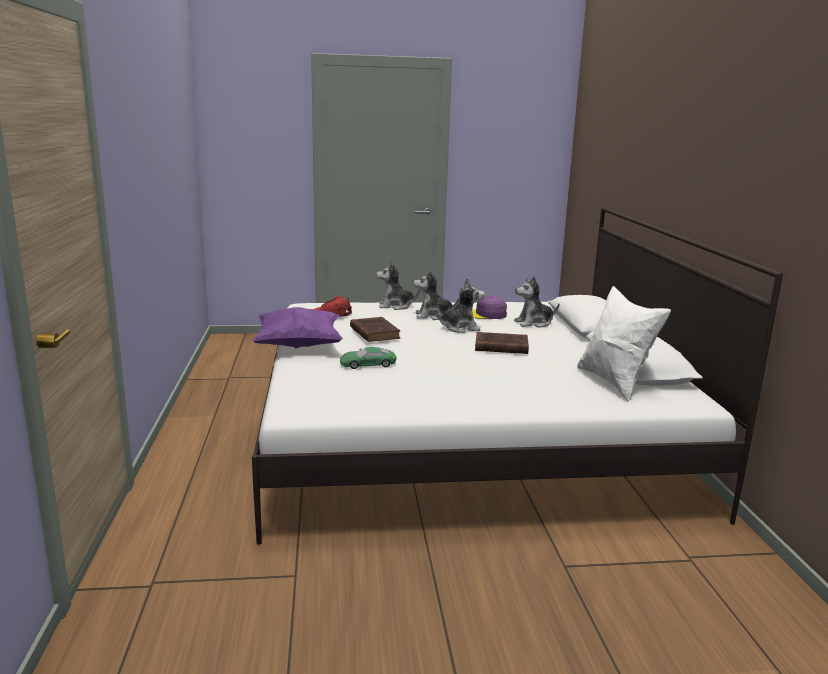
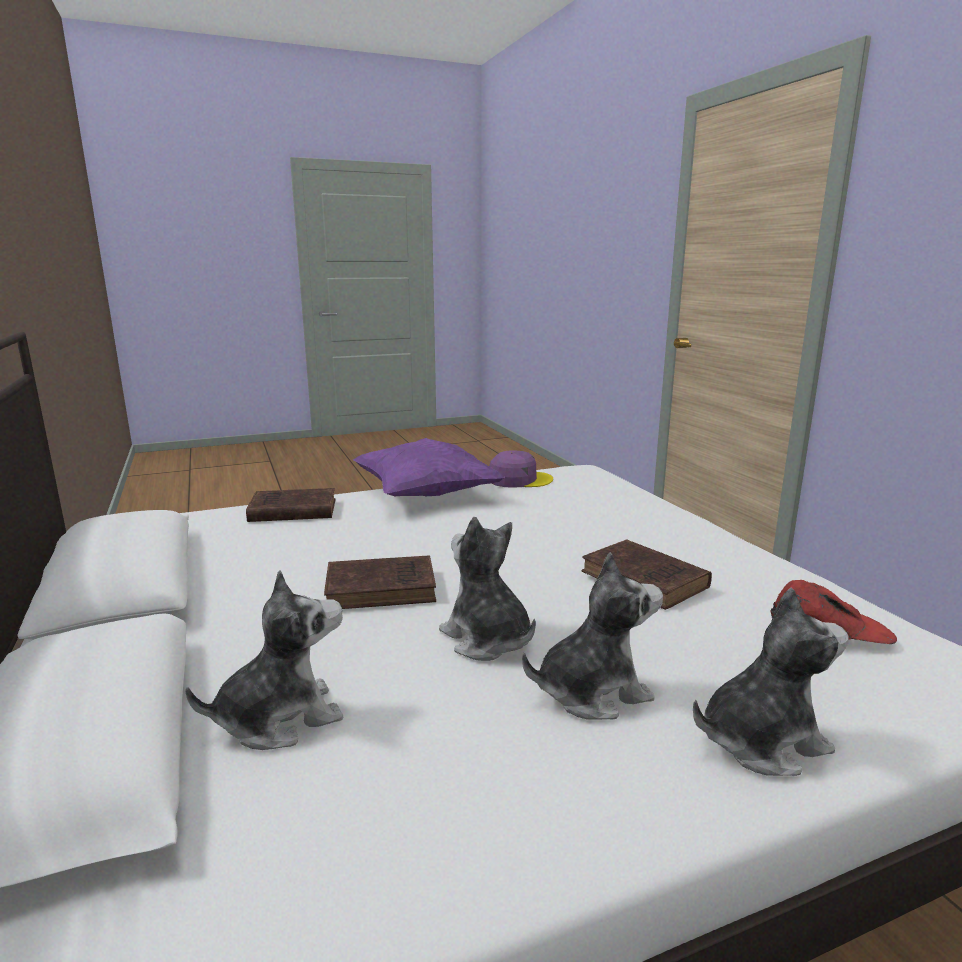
camera: 165 degrees right, 0 degrees up
purple pillow [252,307,343,348] -> purple pillow moved to [353,438,505,496]
green toy car [340,347,396,369] -> none
plush toy [435,278,485,333] -> plush toy turned 75 degrees clockwise [439,517,536,661]
purple cap [472,296,507,319] -> purple cap moved to [489,450,553,488]
white pillow [577,286,671,402] -> none
none -> brown book [246,488,335,522]

